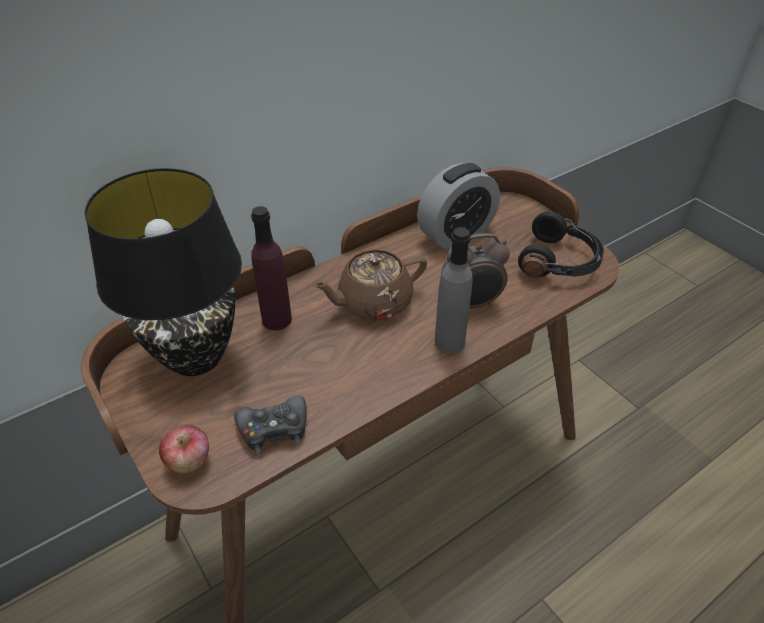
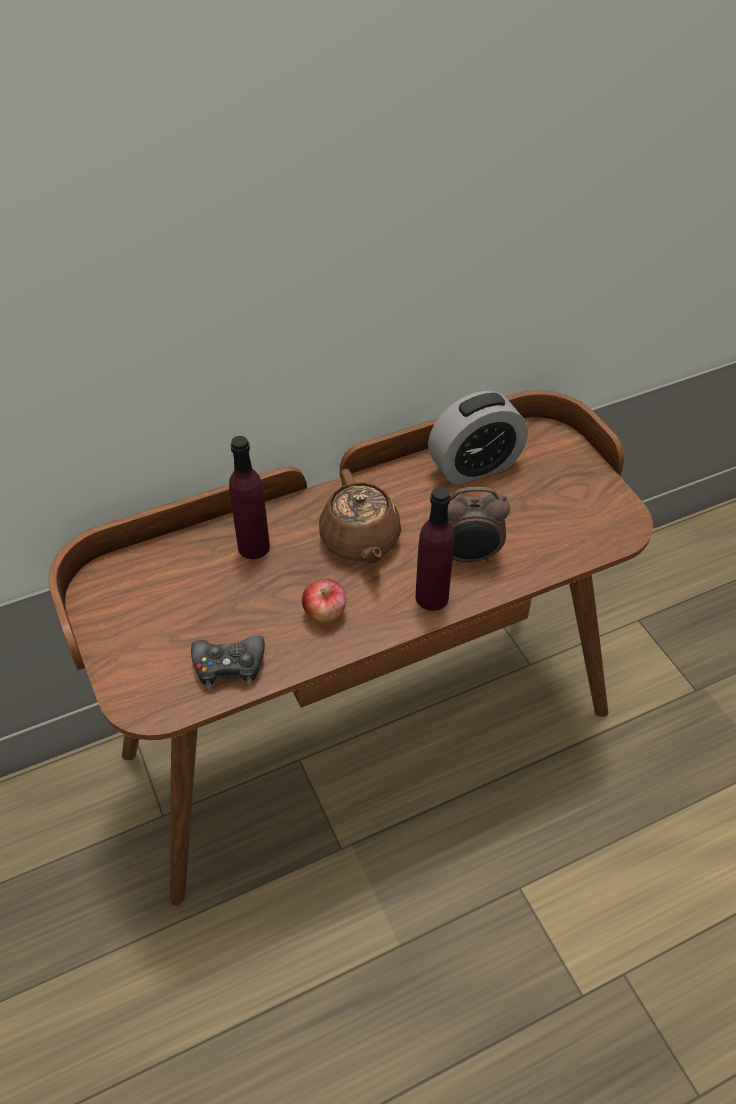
camera: 10 degrees right, 5 degrees up
black table lamp [84,168,242,376] -> none
apple [159,425,209,474] -> apple moved to [302,578,346,623]
brown teapot [313,250,427,321] -> brown teapot turned 90 degrees counterclockwise [319,469,401,563]
grey bottle [435,227,473,353] -> purple bottle [416,487,454,611]
black headphones [518,211,604,278] -> none

